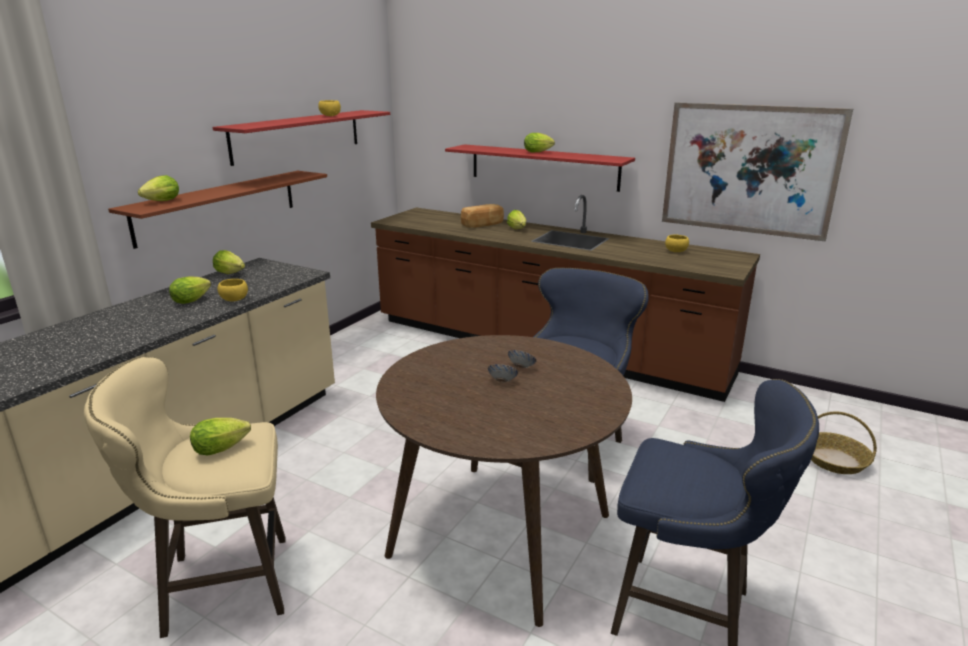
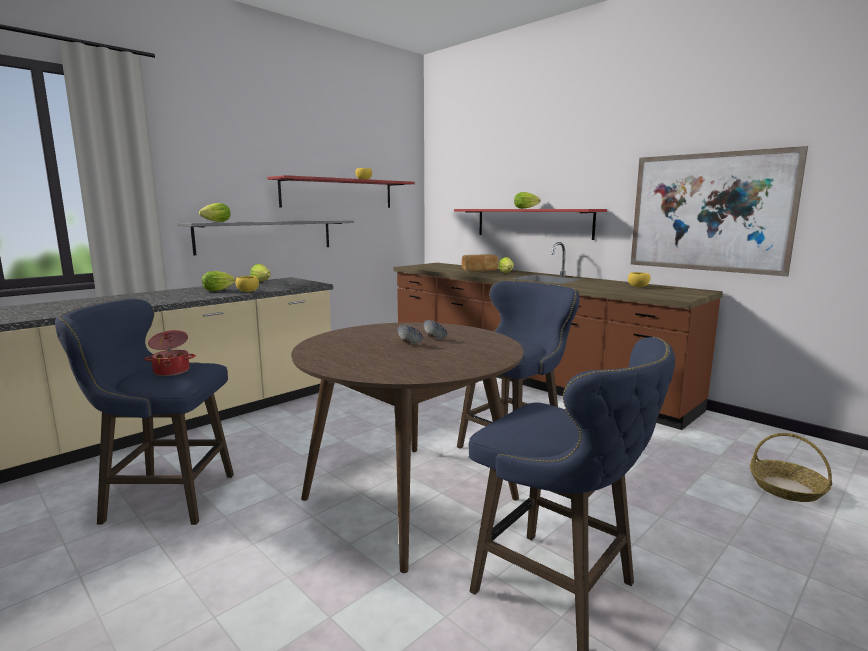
camera: 15 degrees right, 10 degrees down
beige stool [84,357,286,638] -> blue stool [55,298,234,525]
brown shelf [108,171,327,249] -> grey shelf [177,220,354,255]
lettuce [190,418,251,455] -> cooking pot [144,330,196,376]

